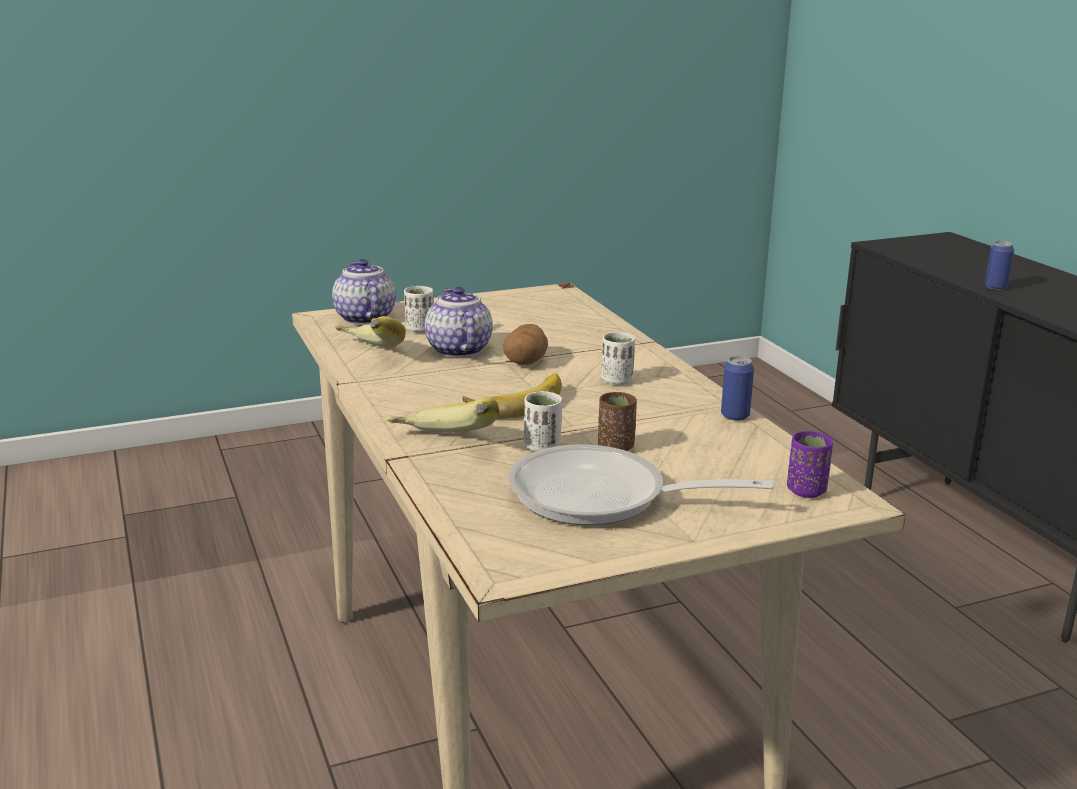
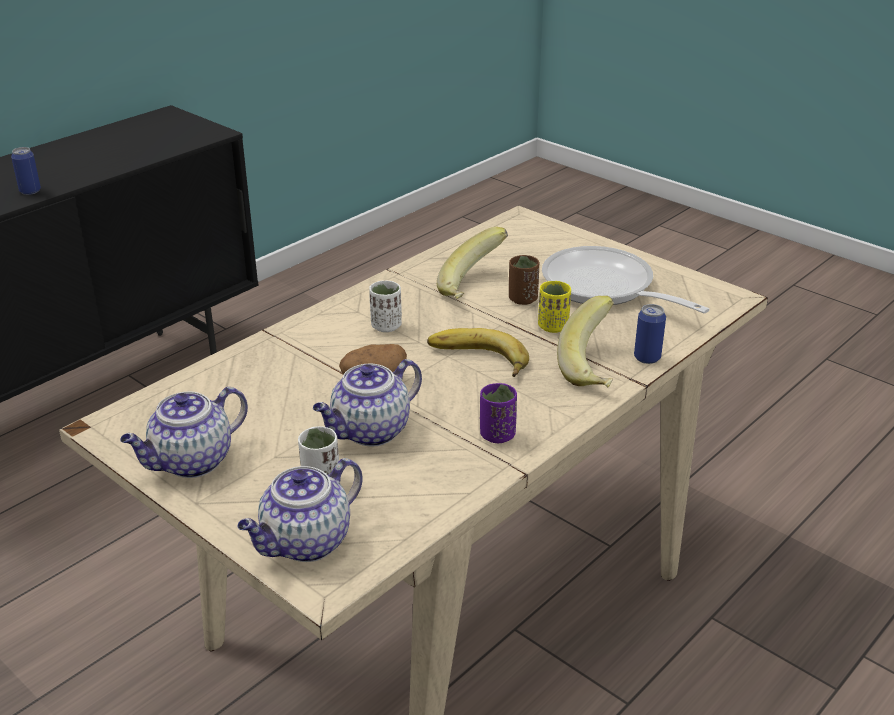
camera: 115 degrees left, 10 degrees up
banana [335,316,406,347] -> banana moved to [437,227,508,299]
frying pan [508,444,774,526] -> frying pan turned 150 degrees clockwise [542,246,710,313]
white cup [524,391,562,452] -> yellow cup [538,281,571,333]
can [721,356,754,421] -> can moved to [634,304,666,364]
purple cup [787,431,833,498] -> purple cup moved to [480,383,517,443]
none -> teapot [120,387,248,478]

